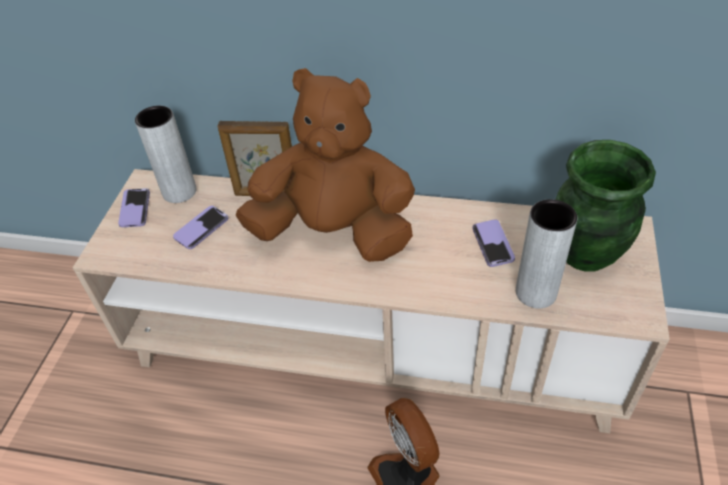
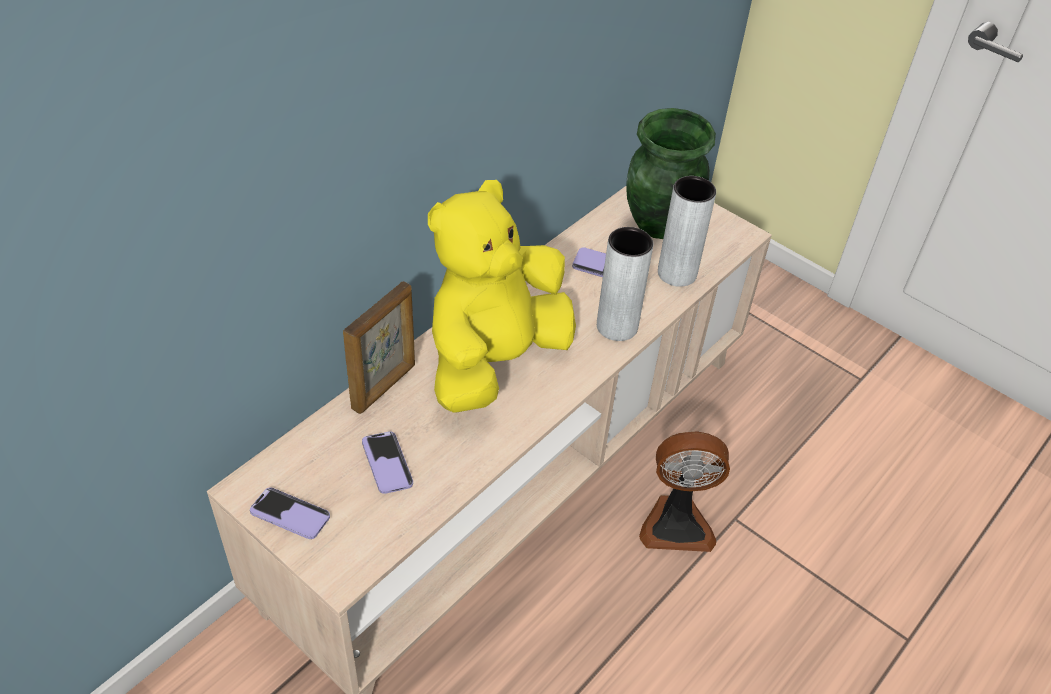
camera: 65 degrees left, 0 degrees up
grey vase [135,106,197,203] -> grey vase moved to [597,227,653,341]
brown plush toy [236,68,415,262] -> yellow plush toy [428,180,576,413]

